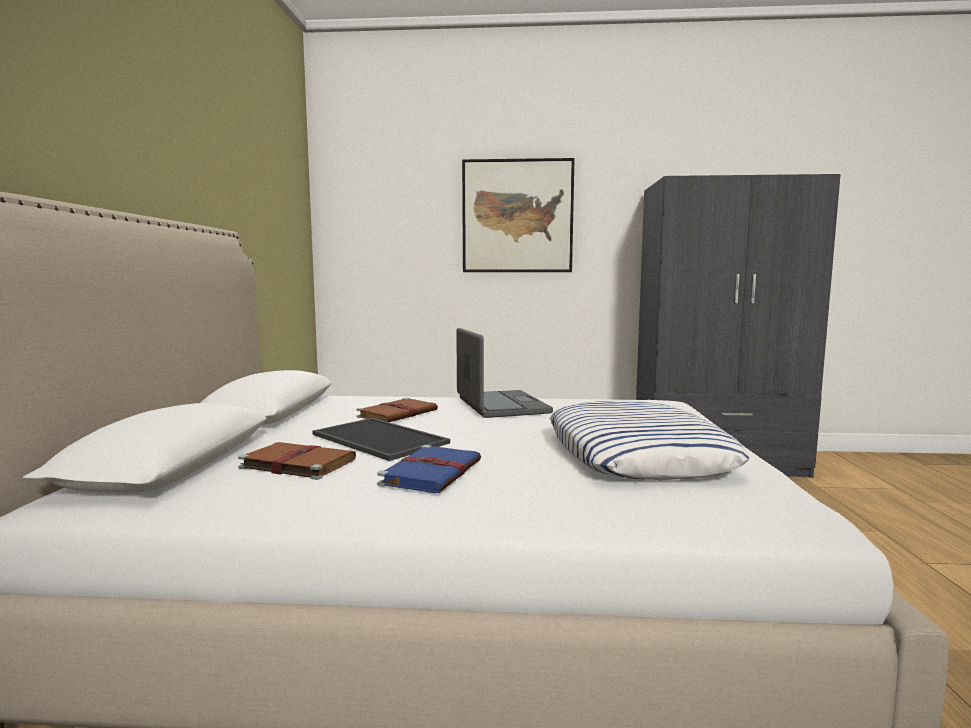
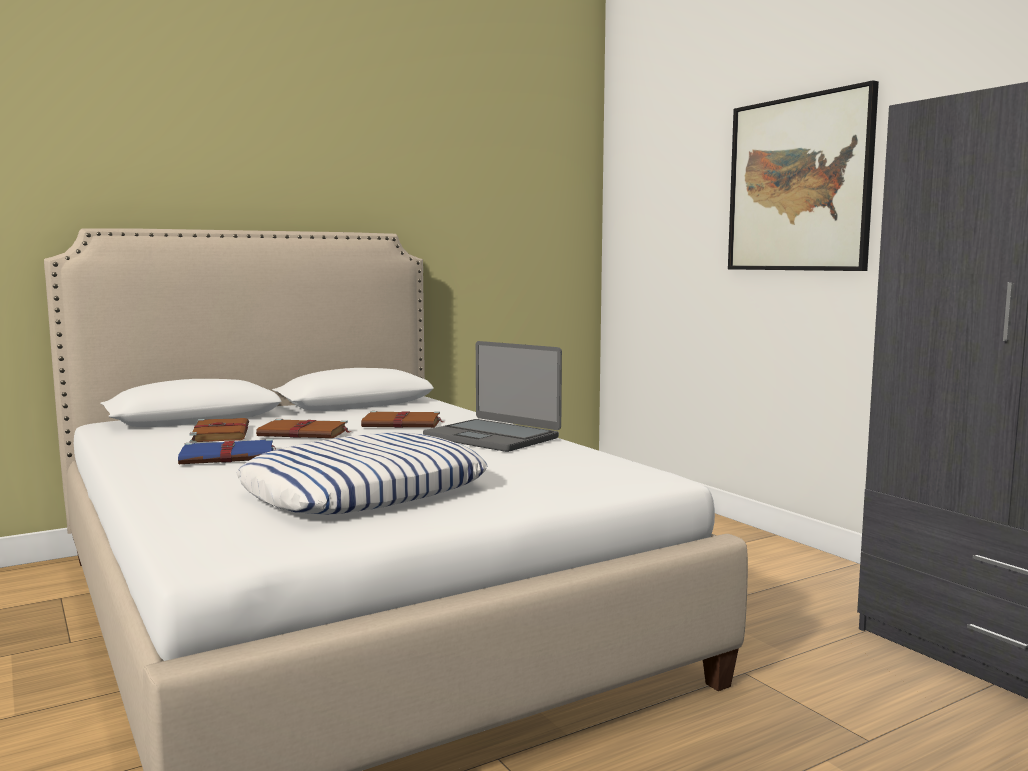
camera: 55 degrees right, 0 degrees up
tray [312,418,450,461] -> brown book [256,419,352,438]
laptop [456,328,553,418] -> laptop turned 90 degrees clockwise [423,341,562,452]

